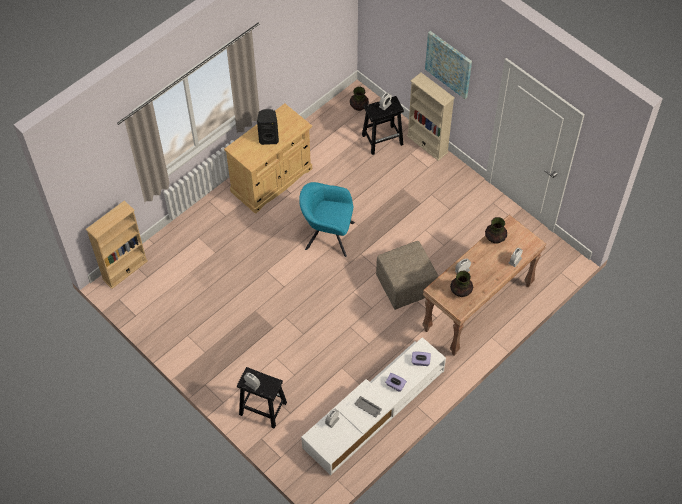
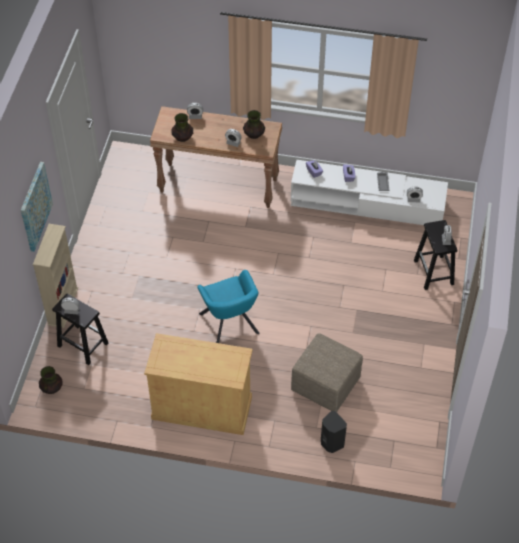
camera: 125 degrees left, 5 degrees down
beige bookcase [86,200,148,289] -> none
black speaker [257,109,279,145] -> black speaker moved to [321,411,347,453]
beige ottoman [376,241,438,310] -> beige ottoman moved to [291,333,363,412]

